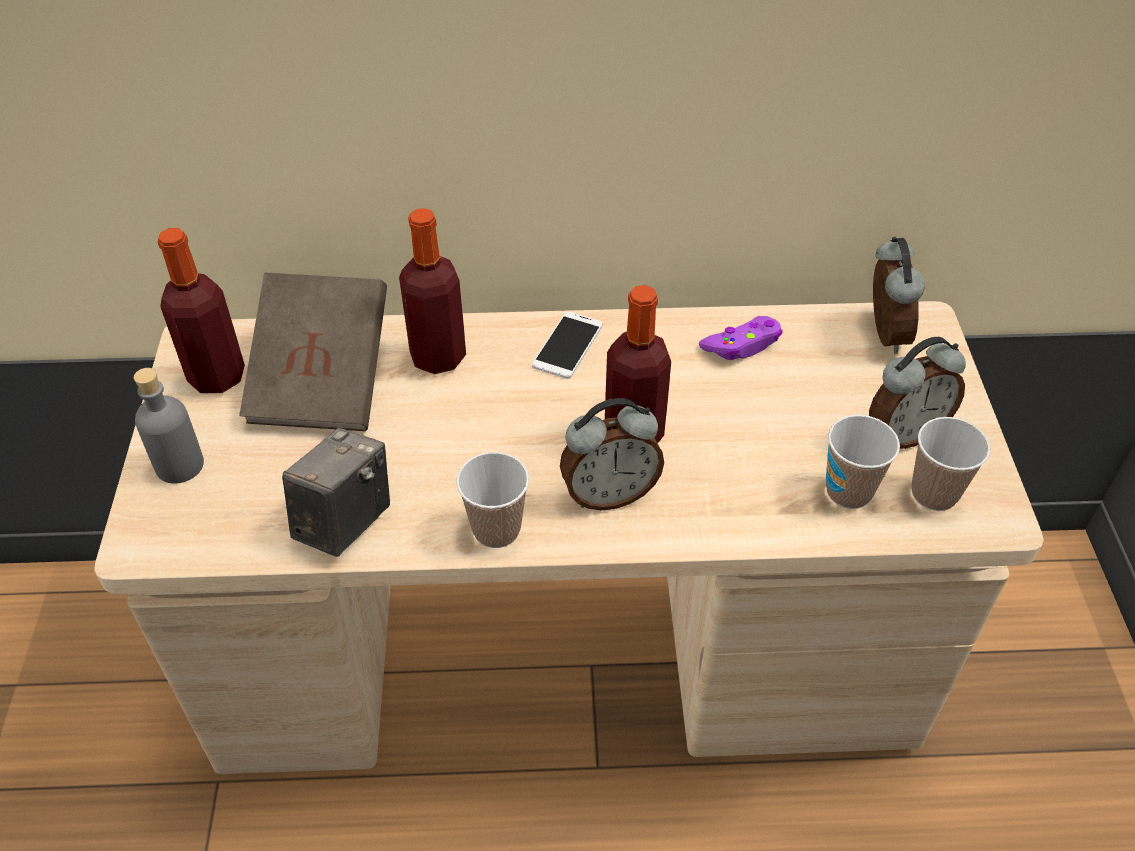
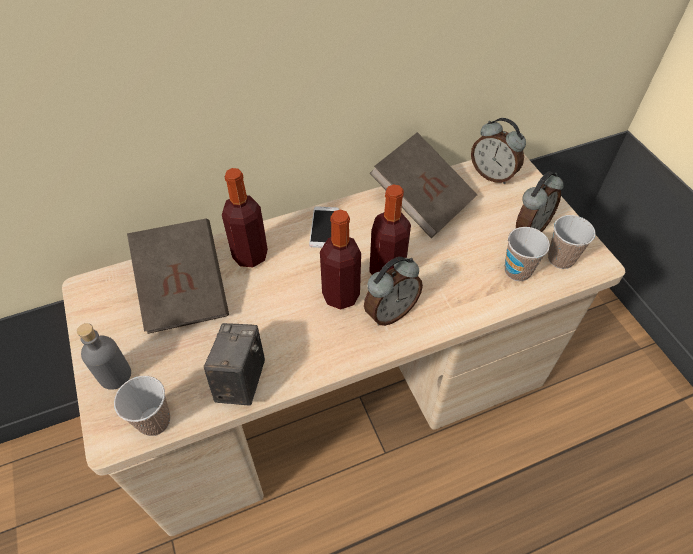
camera: 20 degrees left, 5 degrees up
bottle [158,228,245,393] -> bottle moved to [320,209,361,310]
cup [456,452,529,548] -> cup moved to [114,376,170,436]
purple game controller [699,316,783,360] -> brown book [370,132,477,238]
alarm clock [873,237,925,354] -> alarm clock turned 150 degrees clockwise [471,118,526,184]

